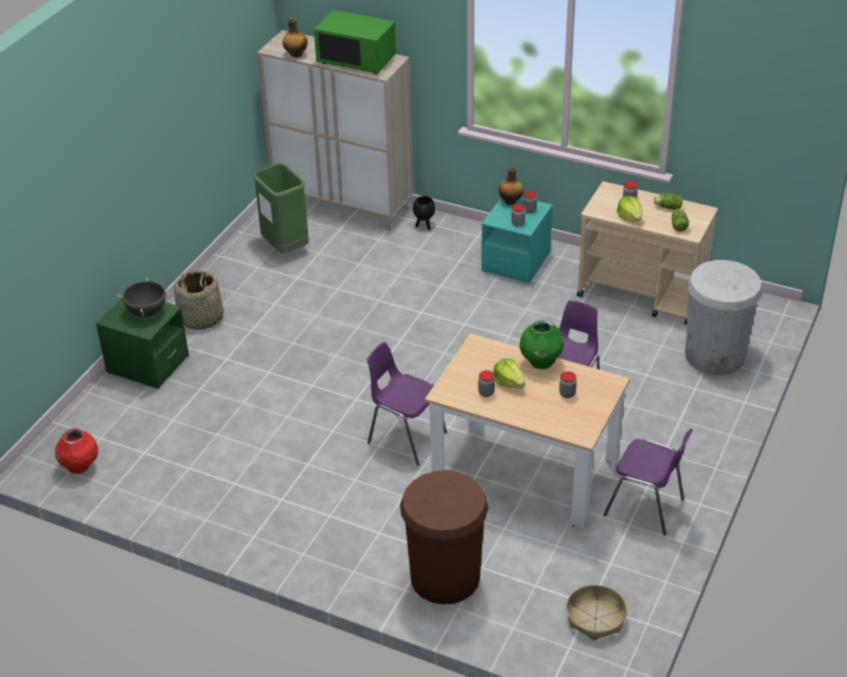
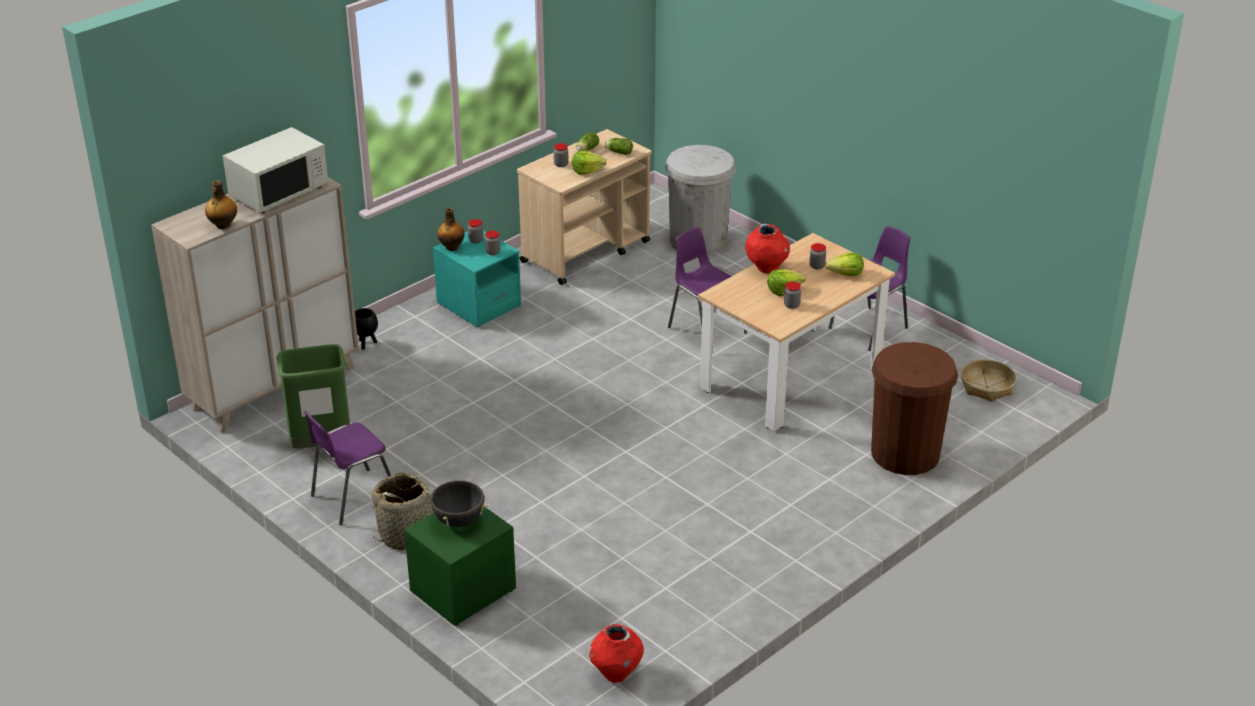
camera: 70 degrees left, 5 degrees down
green microwave [314,10,396,74] -> white microwave [223,127,328,214]
purple chair [367,342,447,466] -> purple chair moved to [303,411,391,526]
green vase [520,320,564,369] -> red vase [745,224,790,273]
none -> lettuce [826,252,864,276]

